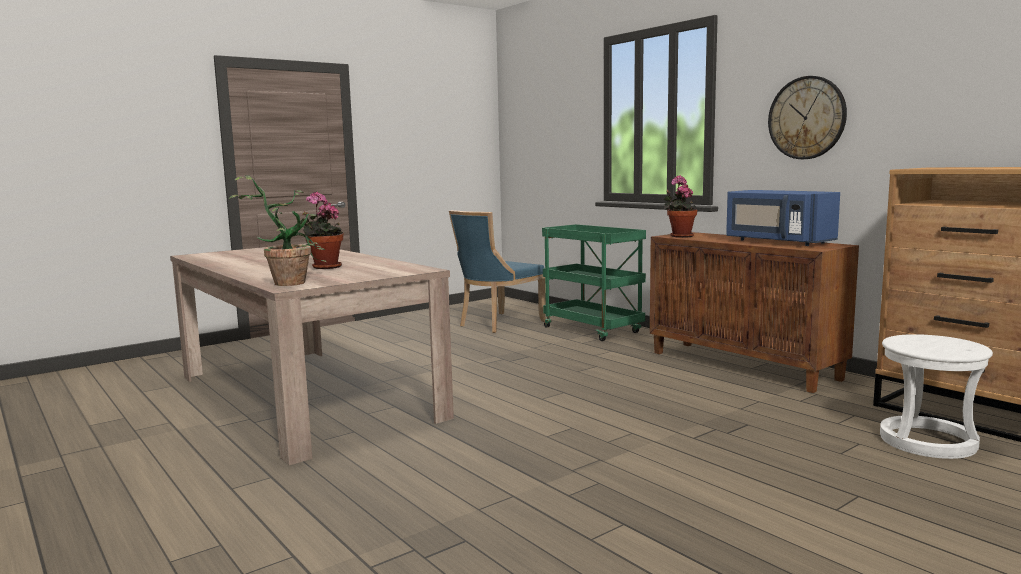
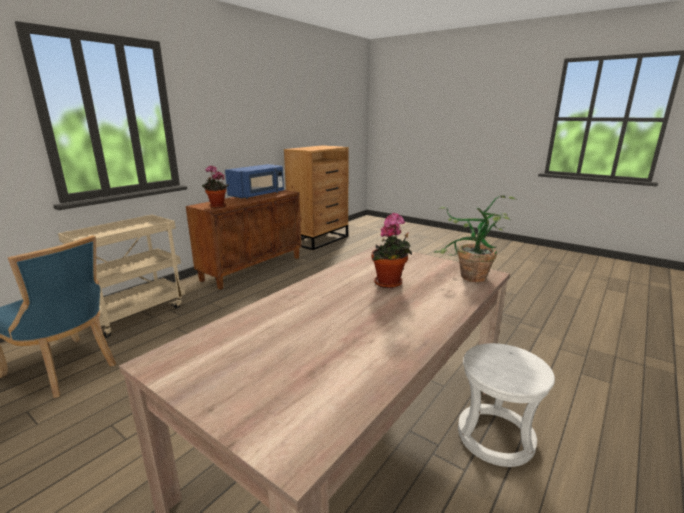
camera: 105 degrees left, 10 degrees up
green cart [542,224,646,341] -> beige cart [58,215,186,338]
wall clock [768,76,847,159] -> none
white stool [880,334,993,459] -> white stool moved to [458,343,555,467]

